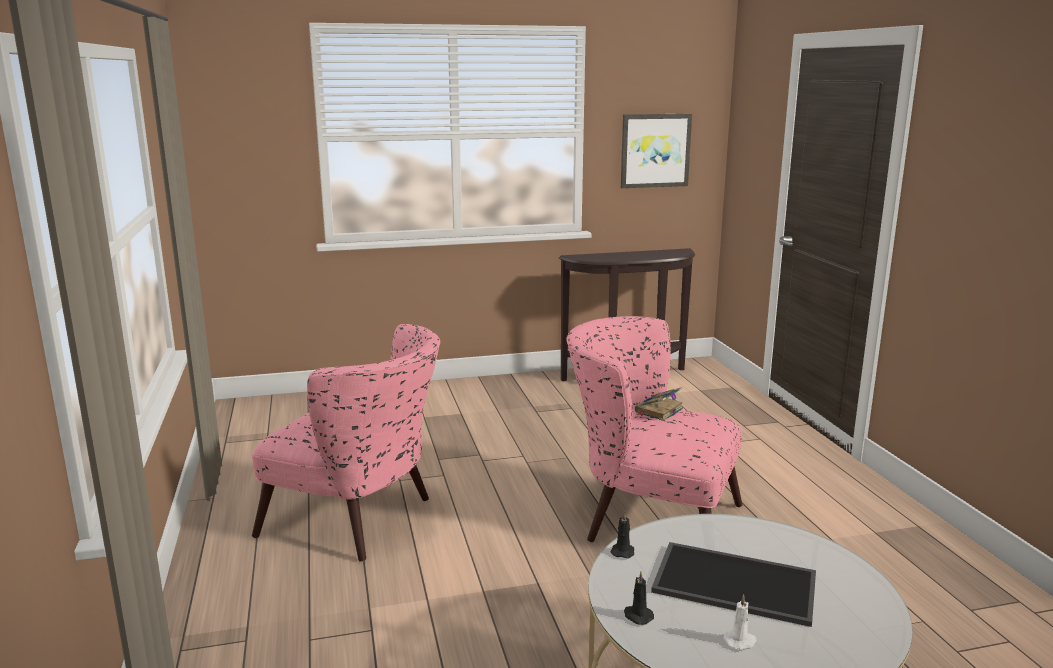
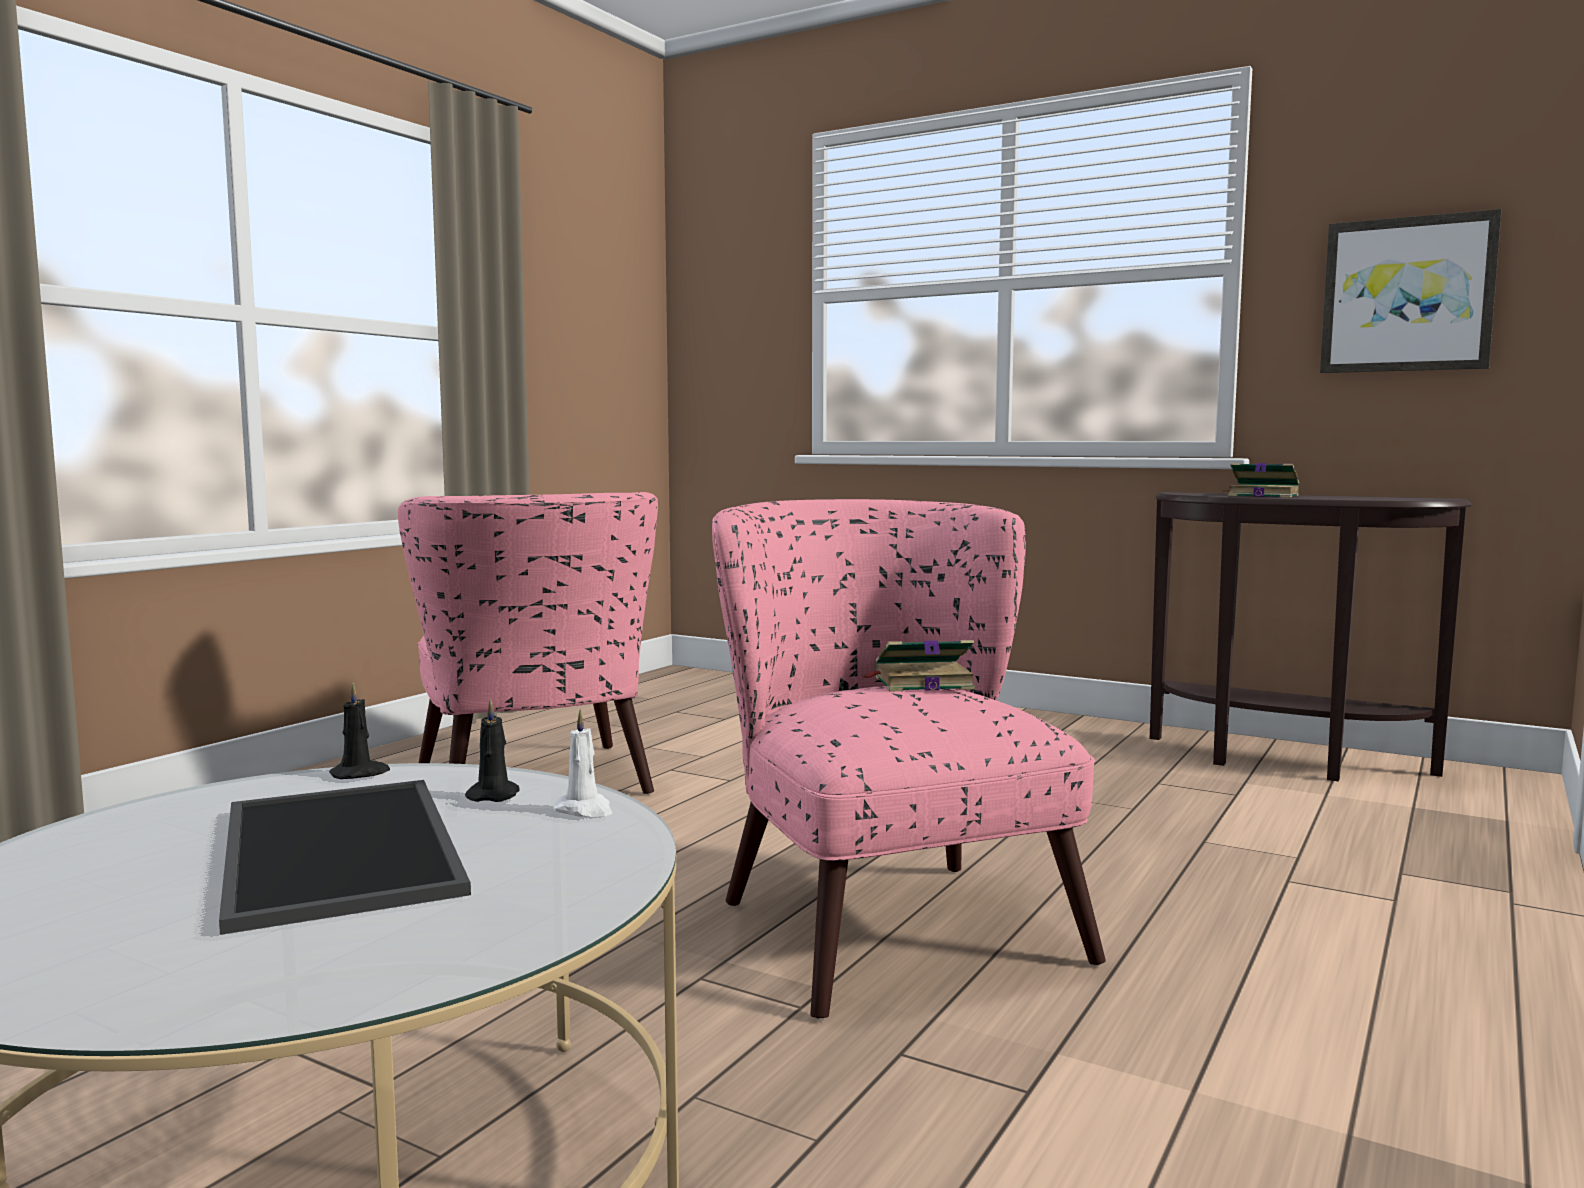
camera: 45 degrees right, 10 degrees down
black candle [624,571,654,625] -> black candle moved to [465,699,519,802]
white candle [723,594,757,650] -> white candle moved to [553,709,612,817]
none -> book [1225,463,1299,497]

